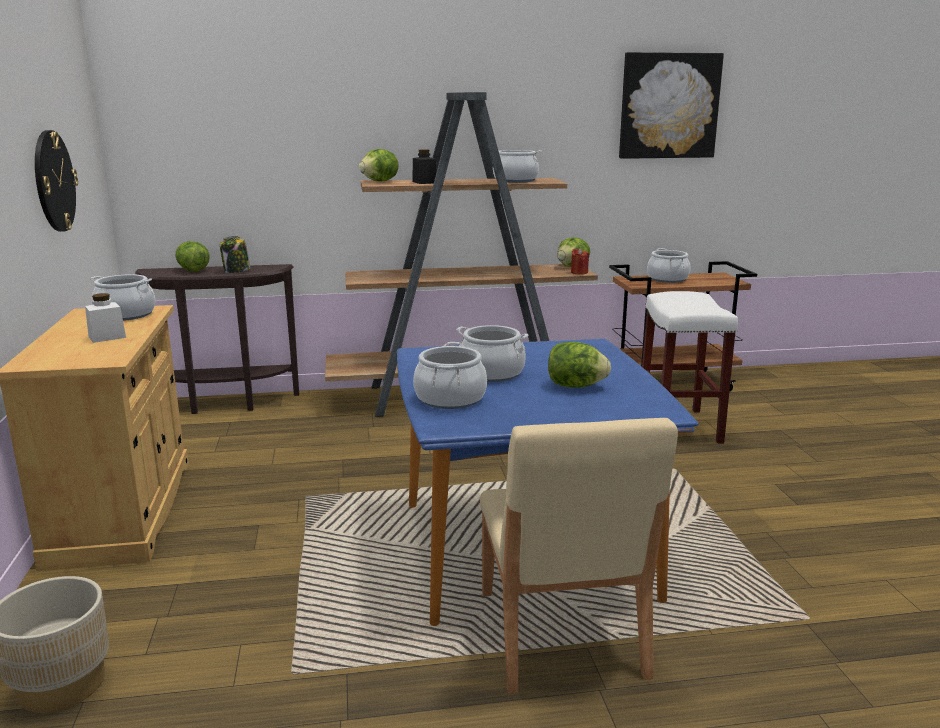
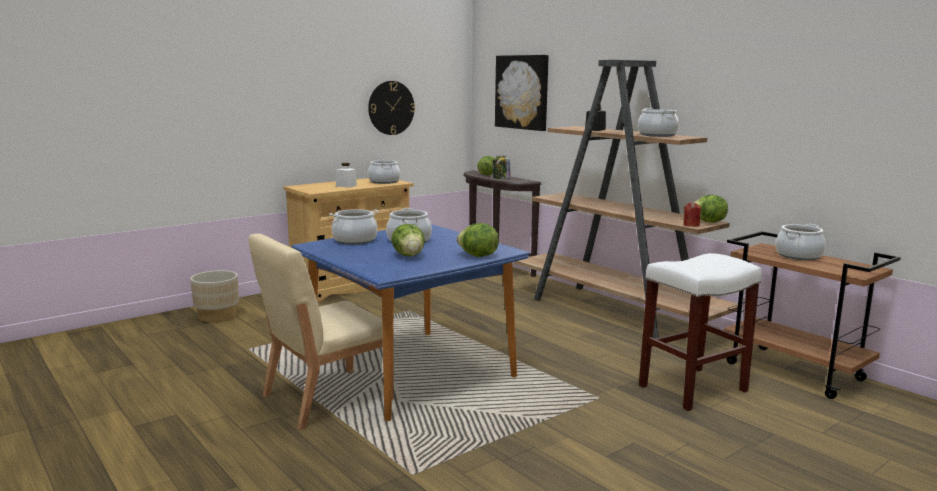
camera: 60 degrees right, 5 degrees down
lettuce [359,149,399,182] -> lettuce moved to [457,223,499,257]
picture [619,52,724,159] -> picture moved to [495,55,549,131]

